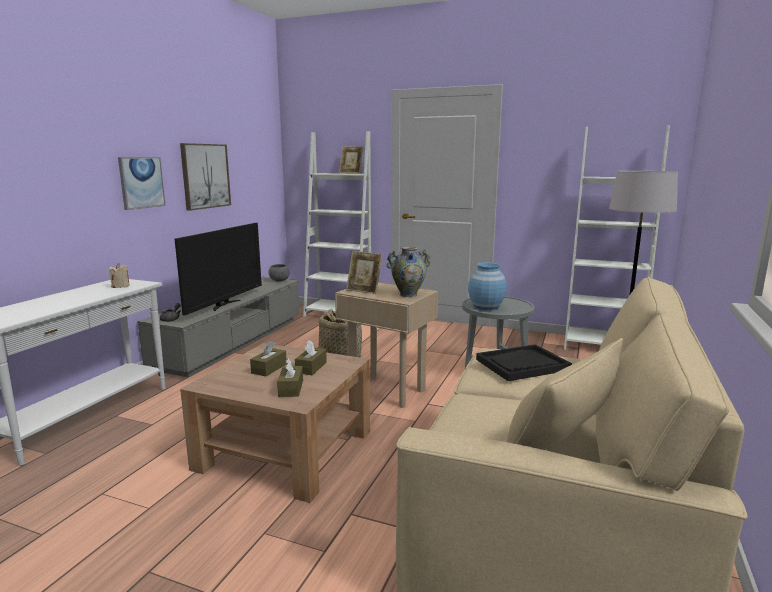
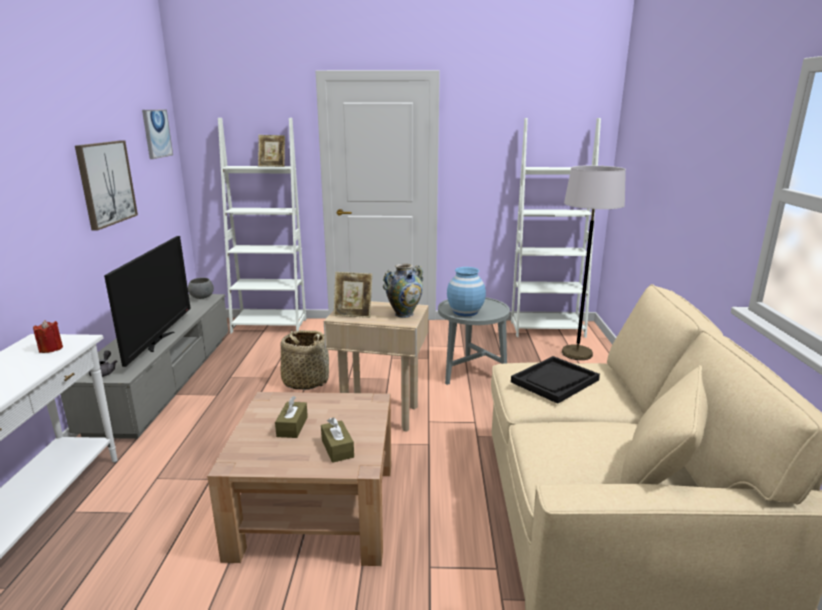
camera: 20 degrees left, 5 degrees up
beige candle [109,263,130,288] -> red candle [33,320,63,353]
picture [118,157,166,210] -> picture moved to [142,110,173,159]
brown tissue box [295,340,327,375] -> none

